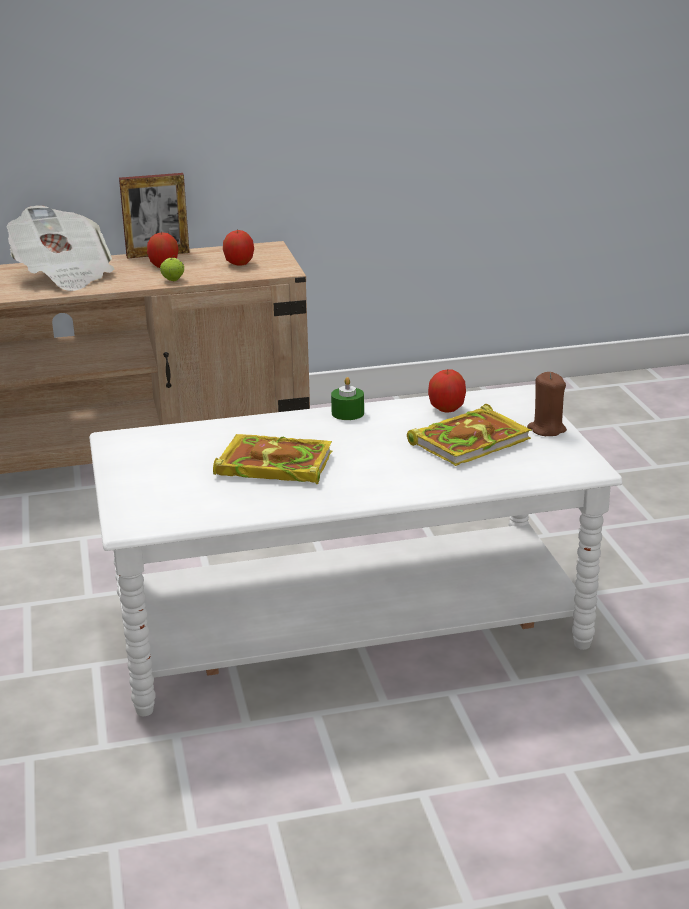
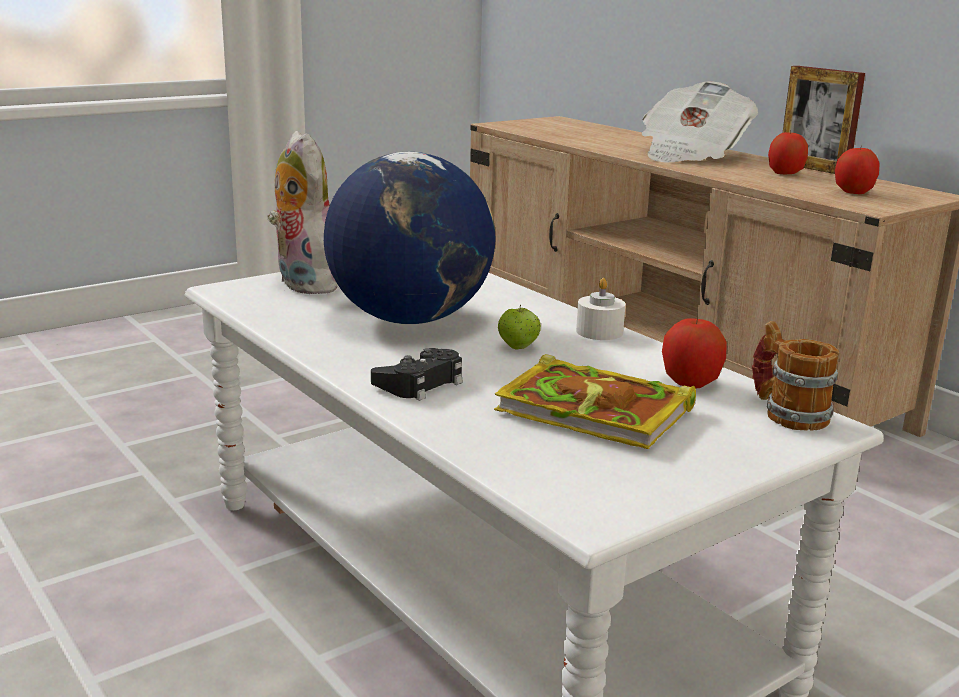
camera: 65 degrees right, 5 degrees down
apple [160,255,184,281] -> apple moved to [498,305,541,350]
book [213,434,332,484] -> globe [324,152,495,324]
green candle [331,377,364,420] -> white candle [576,278,625,340]
brown candle [527,372,567,436] -> none
none -> plush toy [268,131,338,294]
none -> black game controller [371,348,463,401]
none -> mug [752,321,840,431]

